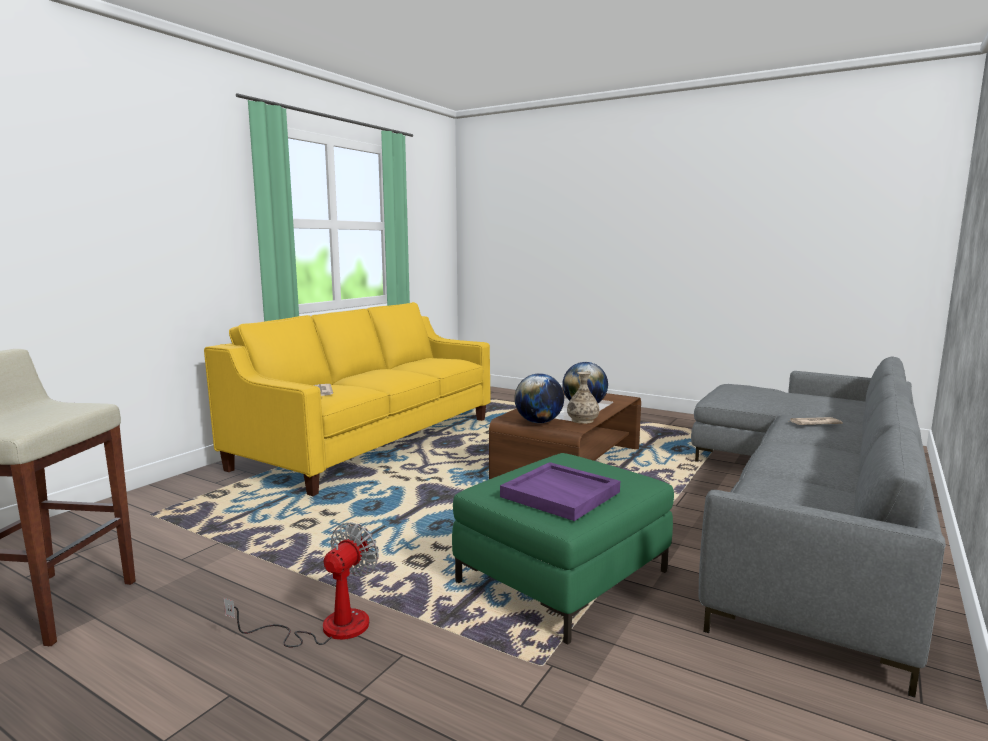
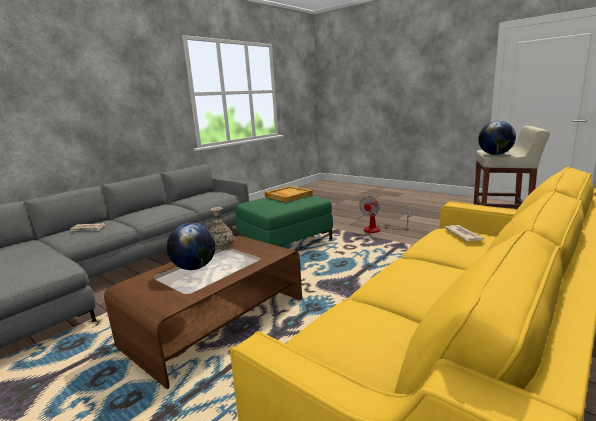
camera: 170 degrees left, 5 degrees up
purple tray [500,462,620,521] -> beige tray [265,186,313,202]
globe [514,373,564,423] -> globe moved to [478,121,516,155]

